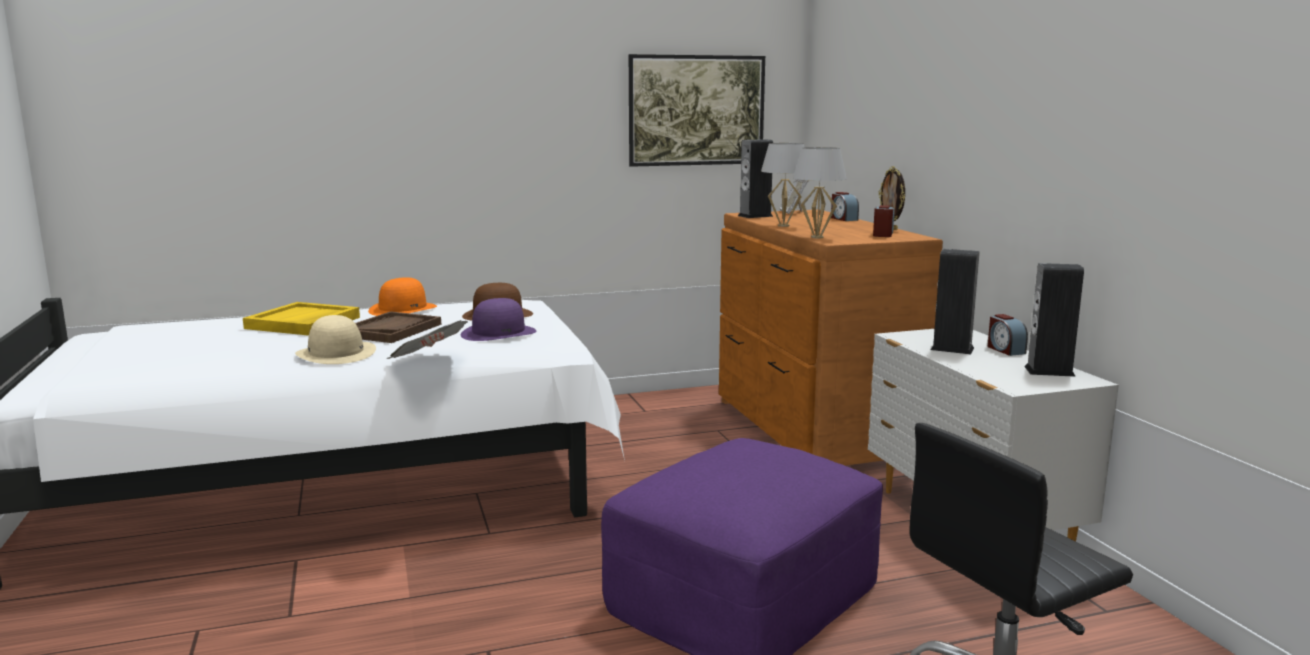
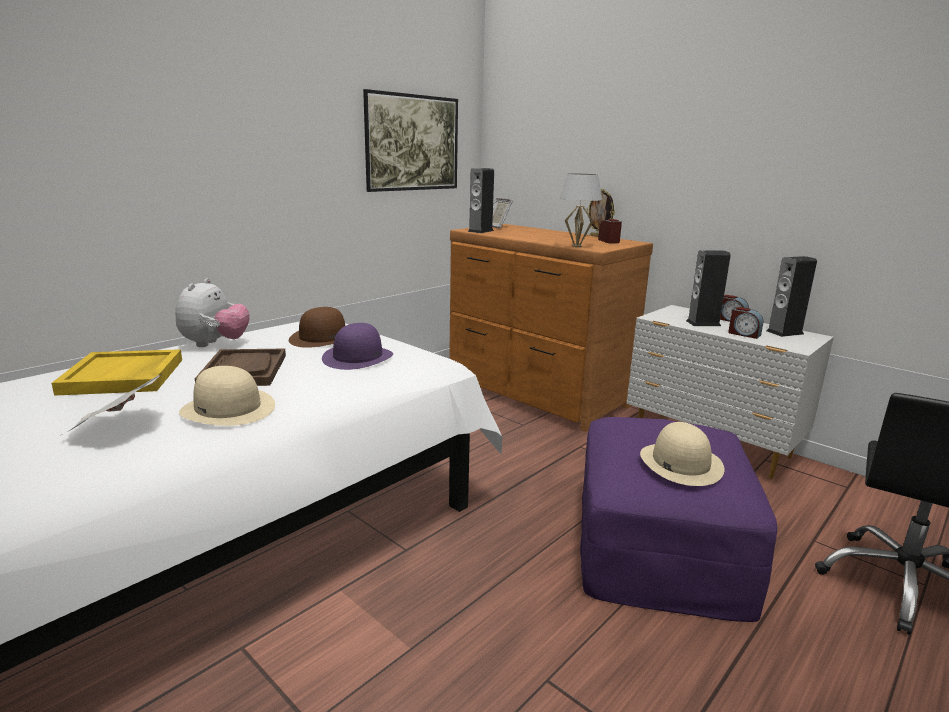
camera: 30 degrees left, 5 degrees up
orange hat [368,277,437,316] -> plush toy [175,278,250,347]
newspaper [387,320,468,359] -> newspaper moved to [67,374,162,432]
white table lamp [761,143,805,227] -> none
alarm clock [831,192,859,221] -> alarm clock moved to [728,307,763,339]
none -> beige hat [640,422,724,486]

